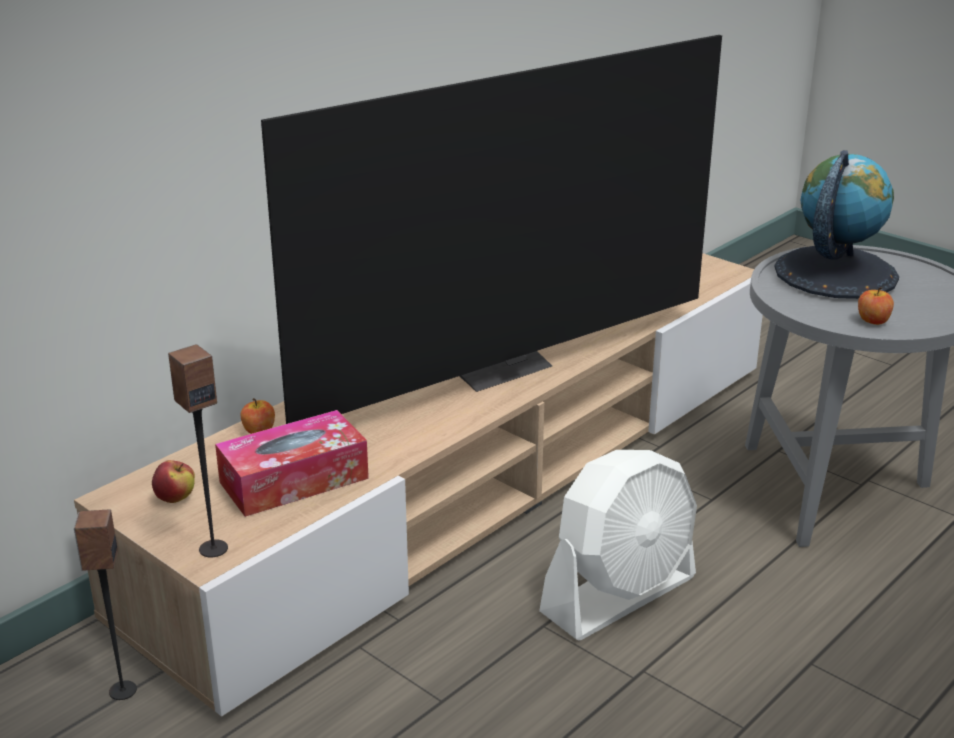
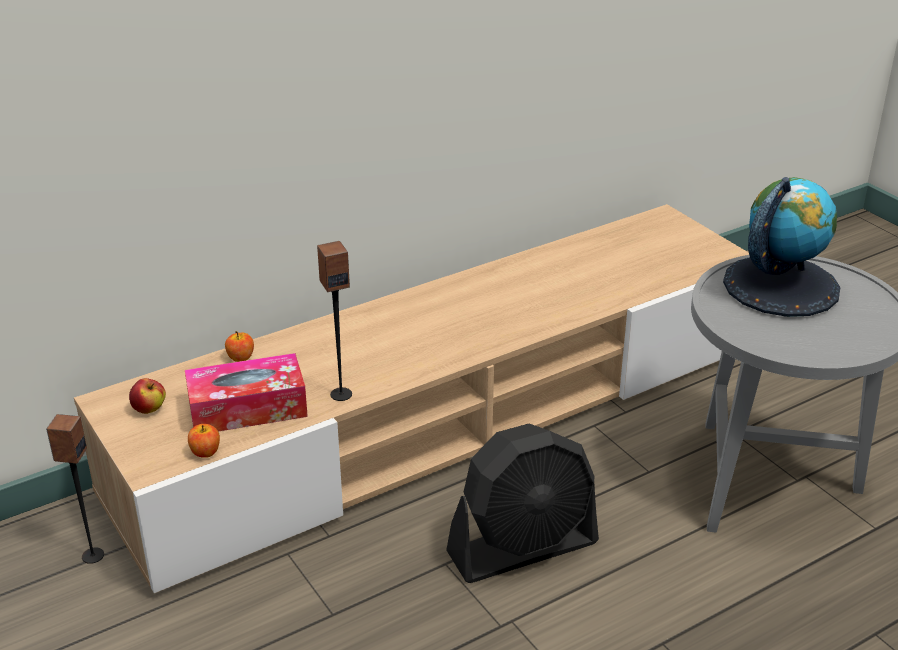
camera: 15 degrees right, 5 degrees up
speaker [168,344,228,557] -> speaker moved to [317,241,352,401]
television [261,35,722,424] -> none
white fan [539,450,697,640] -> black fan [446,424,599,583]
apple [858,287,894,325] -> apple moved to [188,424,220,458]

